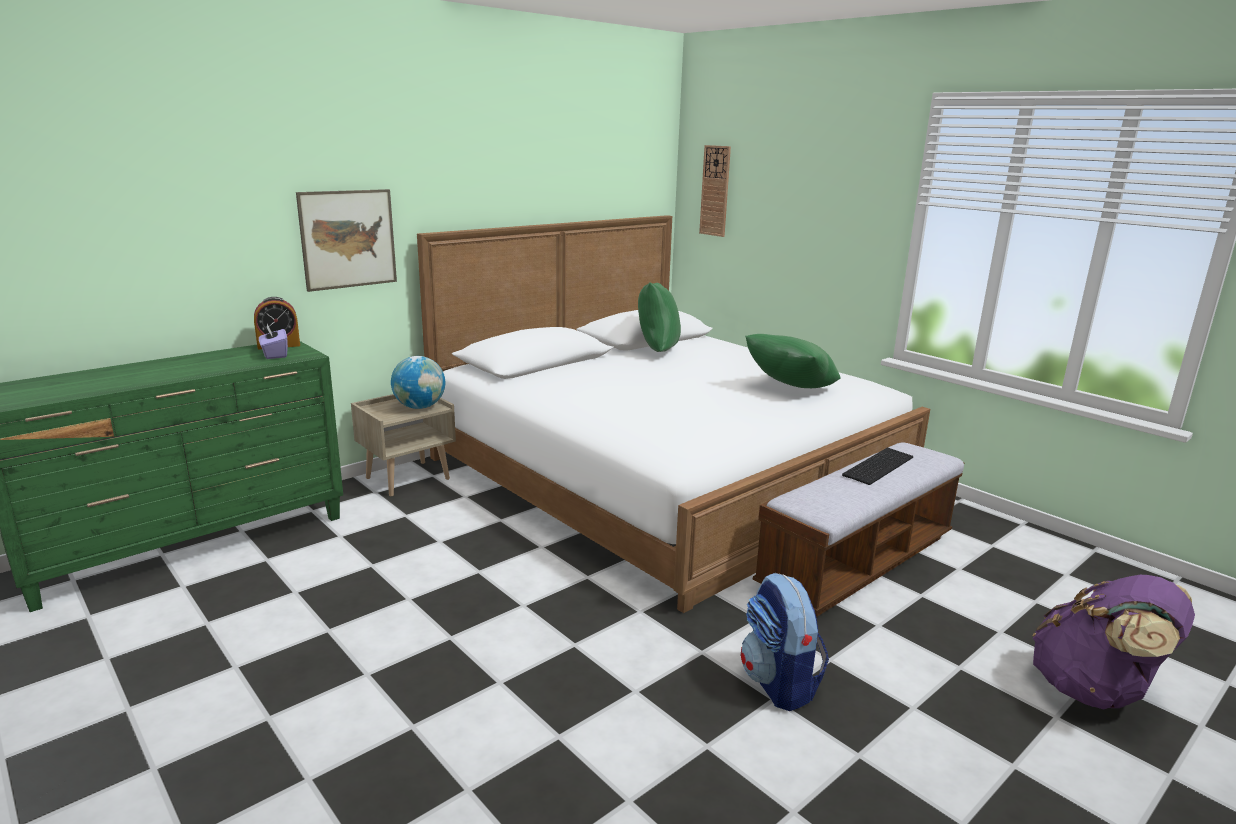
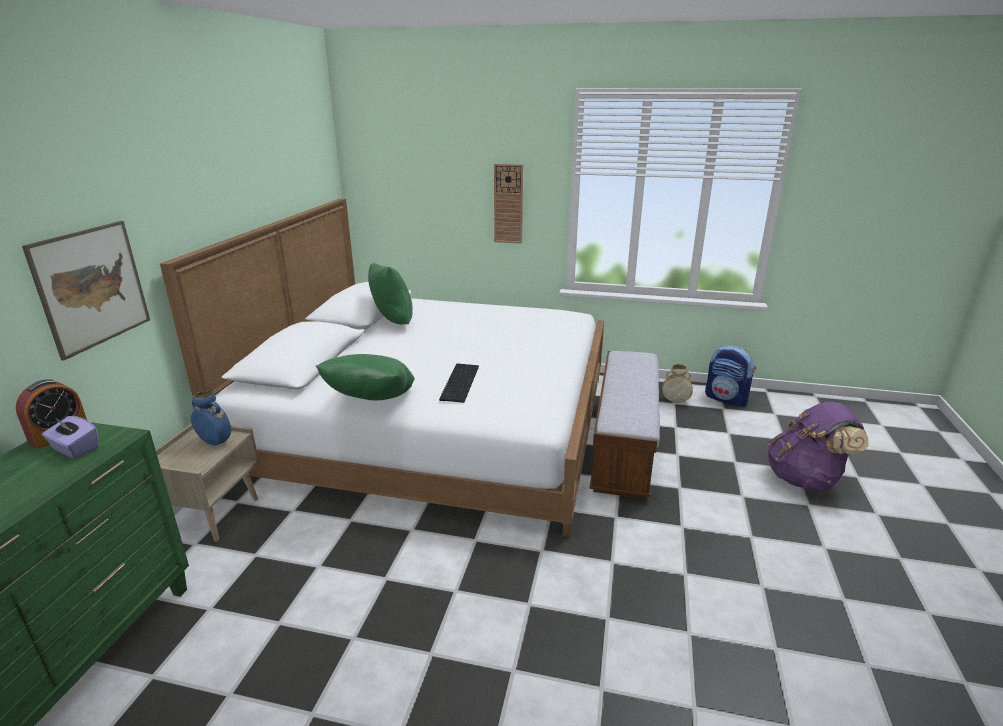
camera: 35 degrees left, 5 degrees up
globe [391,356,445,409] -> blue vase [191,390,231,445]
wall clock [699,145,731,237] -> wall clock moved to [494,164,523,244]
backpack [741,573,829,711] -> backpack moved to [705,345,756,407]
green pillow [745,334,841,388] -> green pillow moved to [316,354,415,400]
keyboard [842,448,913,485] -> keyboard moved to [439,363,479,403]
none -> beige vase [662,364,693,403]

